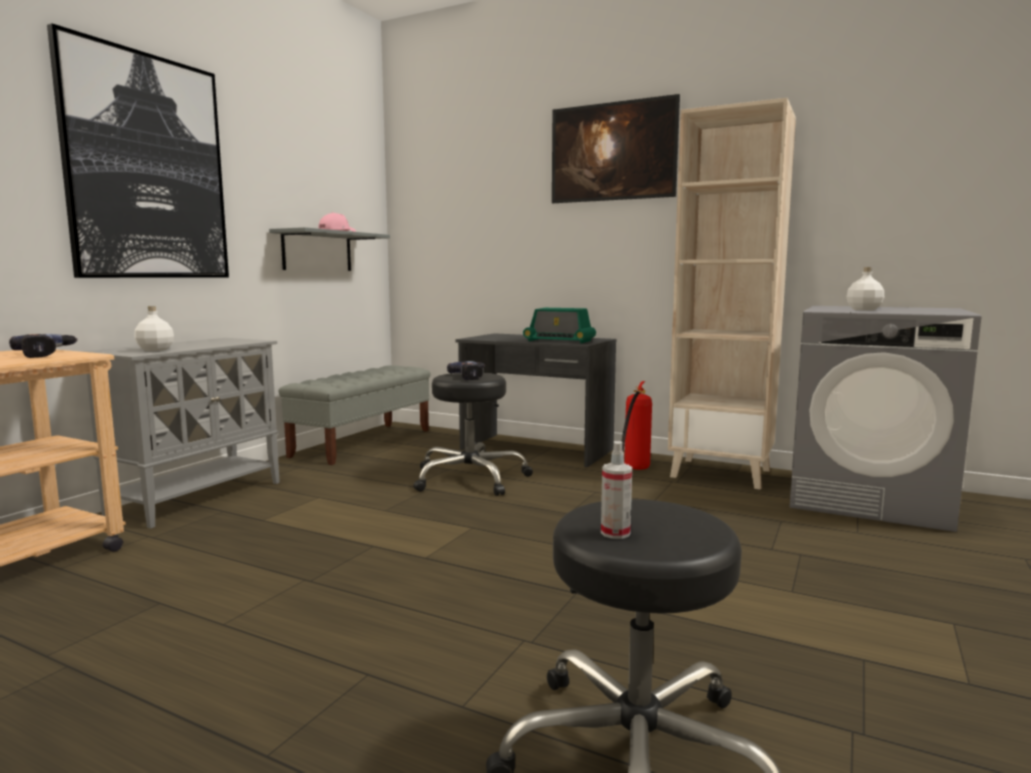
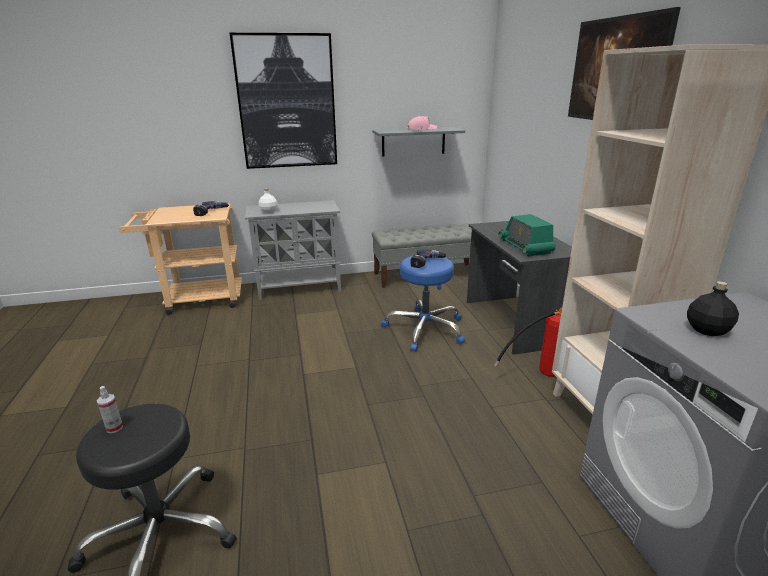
camera: 50 degrees right, 15 degrees up
black stool [413,373,533,496] -> blue stool [381,256,465,352]
white bottle [846,267,884,310] -> black bottle [687,281,739,336]

